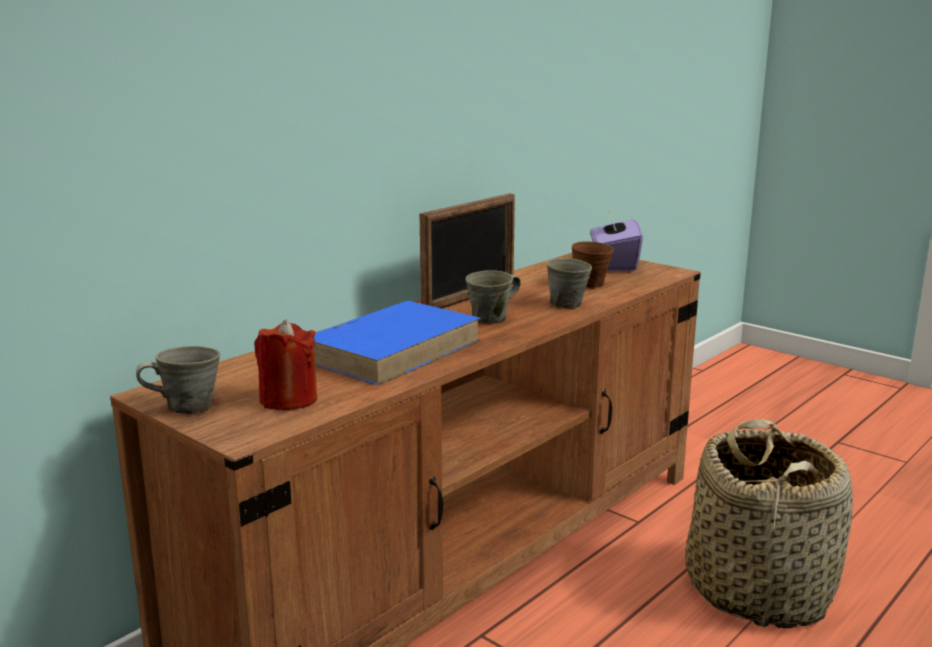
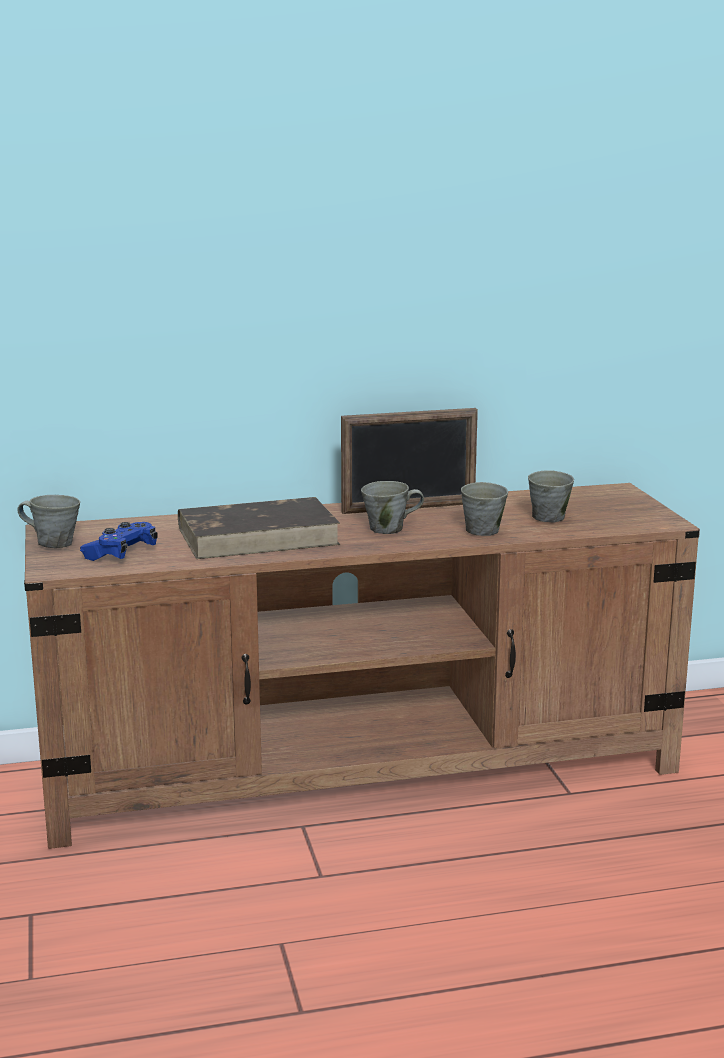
camera: 35 degrees right, 0 degrees up
red candle [254,319,317,410] -> blue game controller [80,522,158,561]
blue book [314,301,481,385] -> brown book [178,497,340,559]
brown mug [572,241,614,288] -> grey mug [528,470,574,523]
purple tissue box [590,206,643,271] -> none
basket [685,419,853,628] -> none

